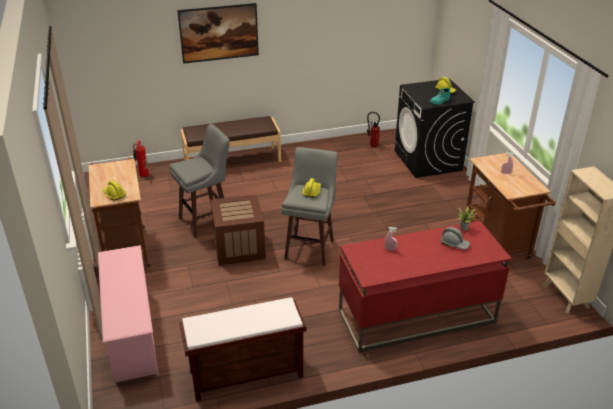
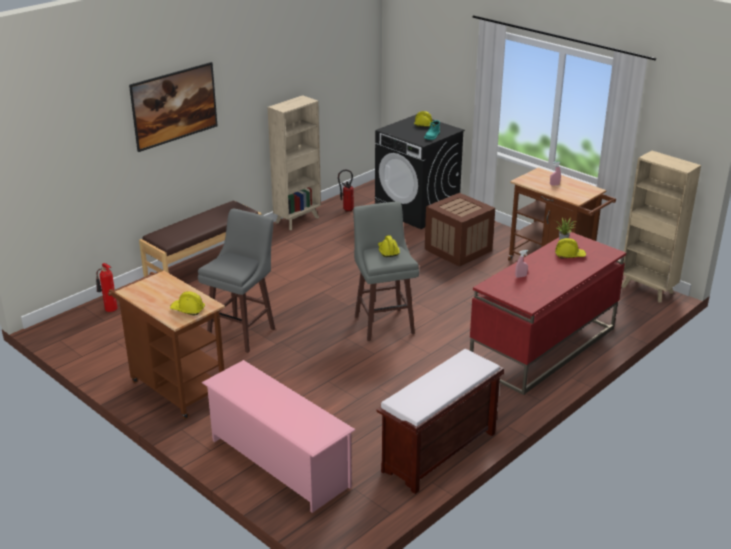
camera: 30 degrees left, 5 degrees down
crate [211,194,266,265] -> crate moved to [425,193,495,267]
grey hard hat [440,227,470,250] -> yellow hard hat [555,238,586,259]
none -> beige bookcase [267,95,321,230]

